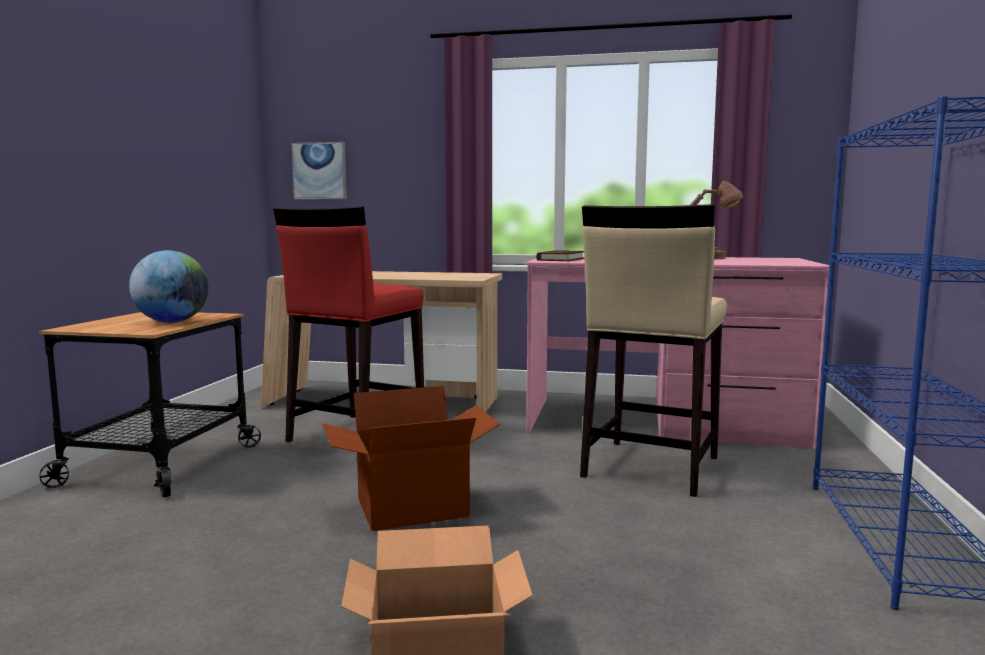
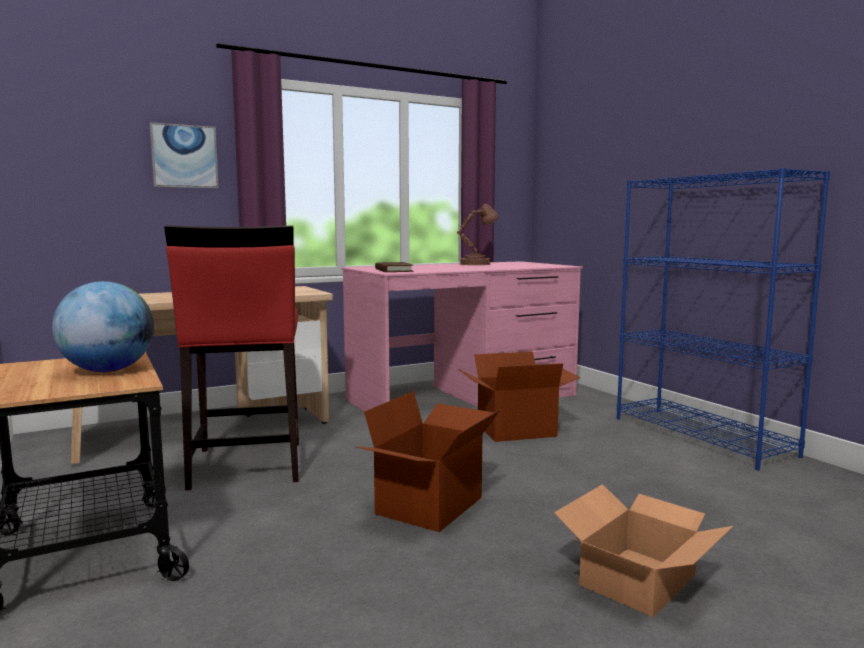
camera: 40 degrees left, 0 degrees up
picture [291,142,347,200] -> picture moved to [150,122,219,189]
beige stool [580,204,727,497] -> cardboard box [458,352,581,442]

